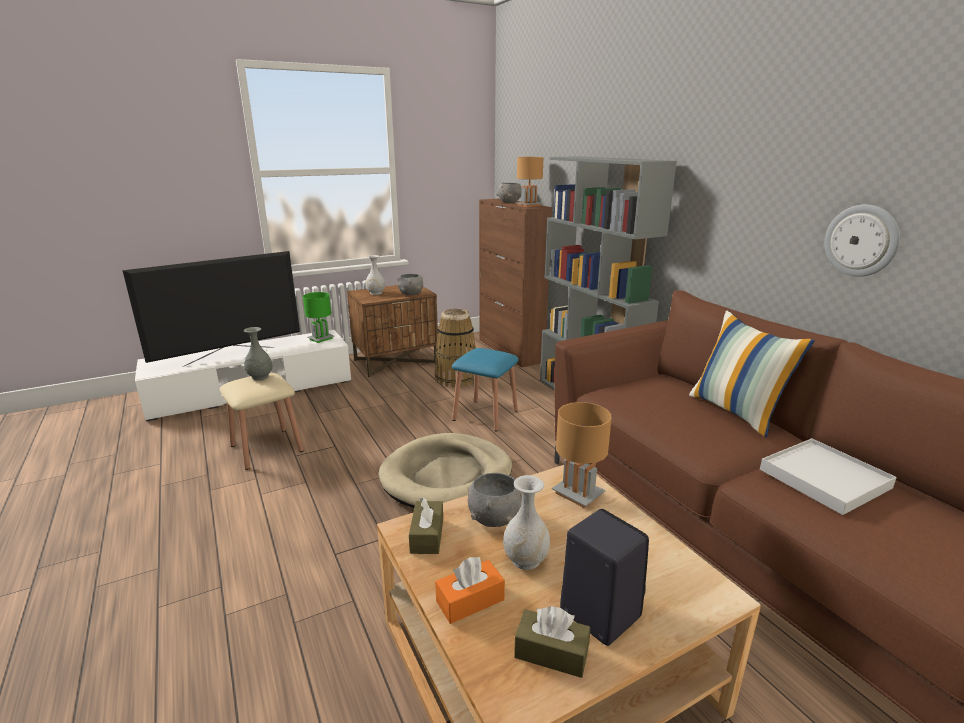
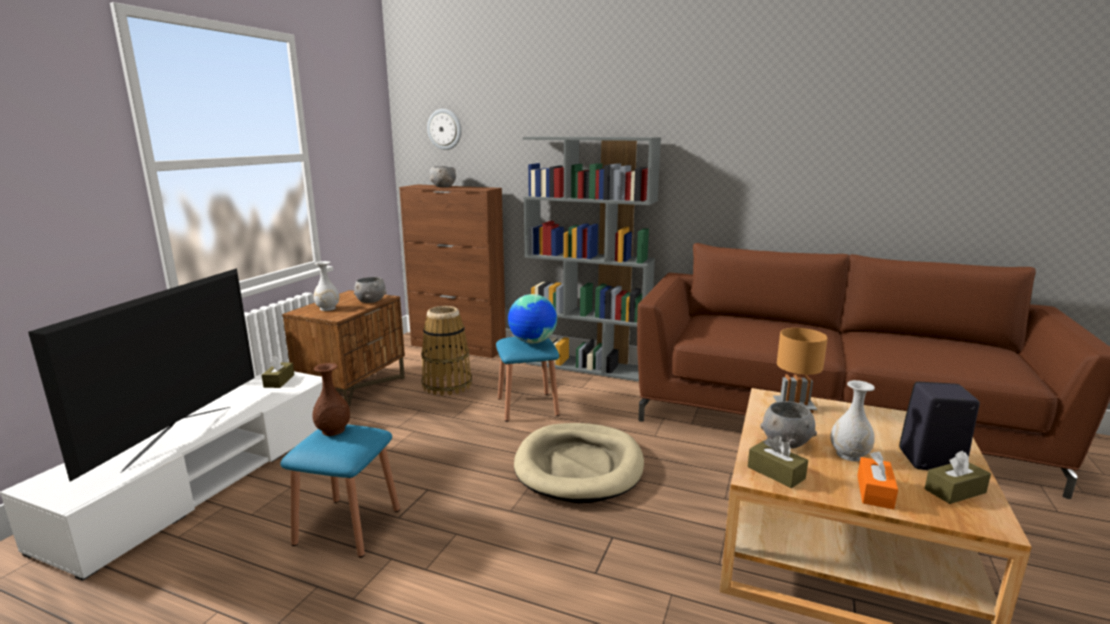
camera: 40 degrees left, 5 degrees down
beige stool [220,373,304,470] -> blue stool [280,424,400,558]
grey vase [244,327,272,380] -> brown vase [312,363,350,436]
green table lamp [303,292,334,343] -> brown tissue box [262,356,294,388]
brown table lamp [517,157,544,207] -> none
pillow [689,310,815,438] -> none
white tray [760,438,897,515] -> none
wall clock [824,204,900,277] -> wall clock moved to [427,109,461,150]
none -> globe [508,294,557,343]

